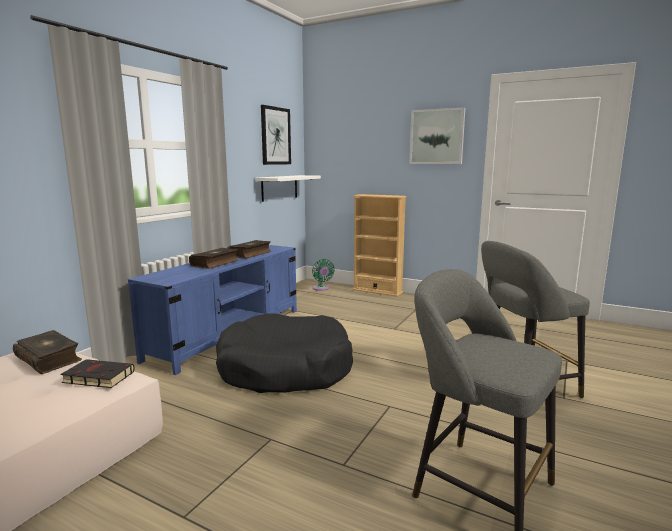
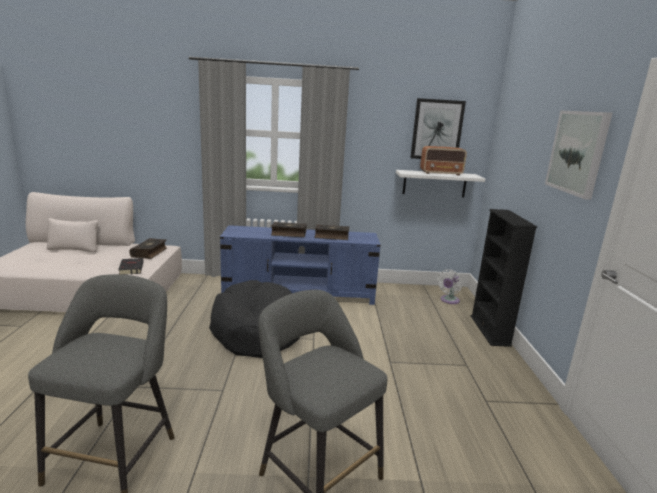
camera: 60 degrees right, 5 degrees up
green fan [312,259,334,291] -> white fan [437,269,463,304]
beige bookcase [352,194,407,297] -> black bookcase [471,209,537,347]
none -> radio [420,146,467,175]

